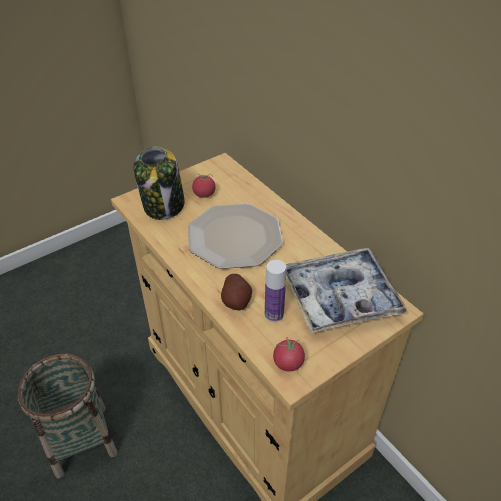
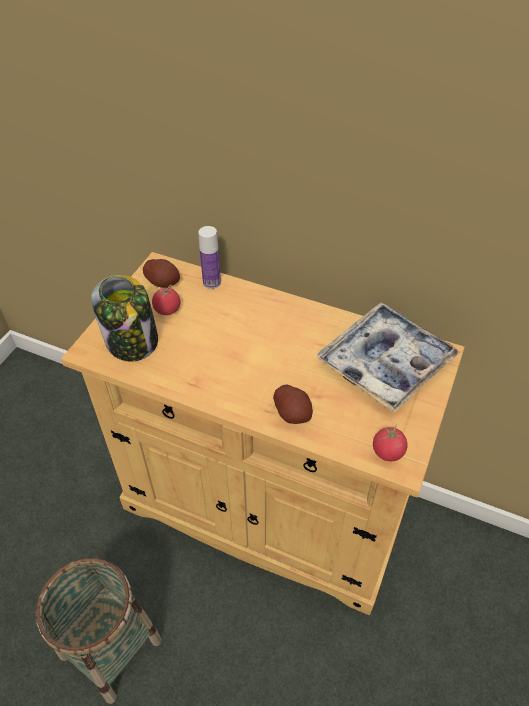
camera: 30 degrees left, 5 degrees up
plate [188,204,283,269] -> none
bottle [265,260,286,322] -> bottle moved to [198,226,221,289]
none -> potato [143,259,180,288]

